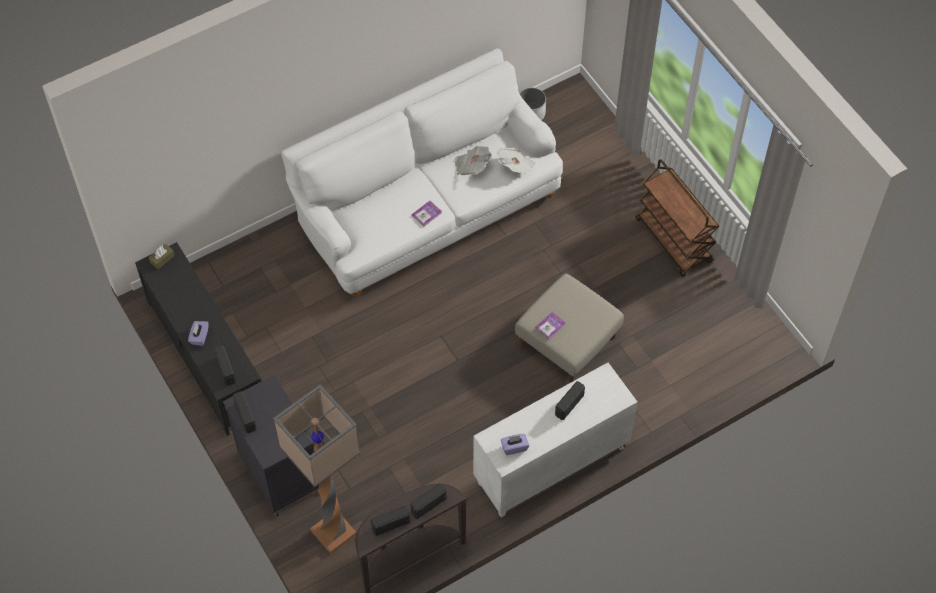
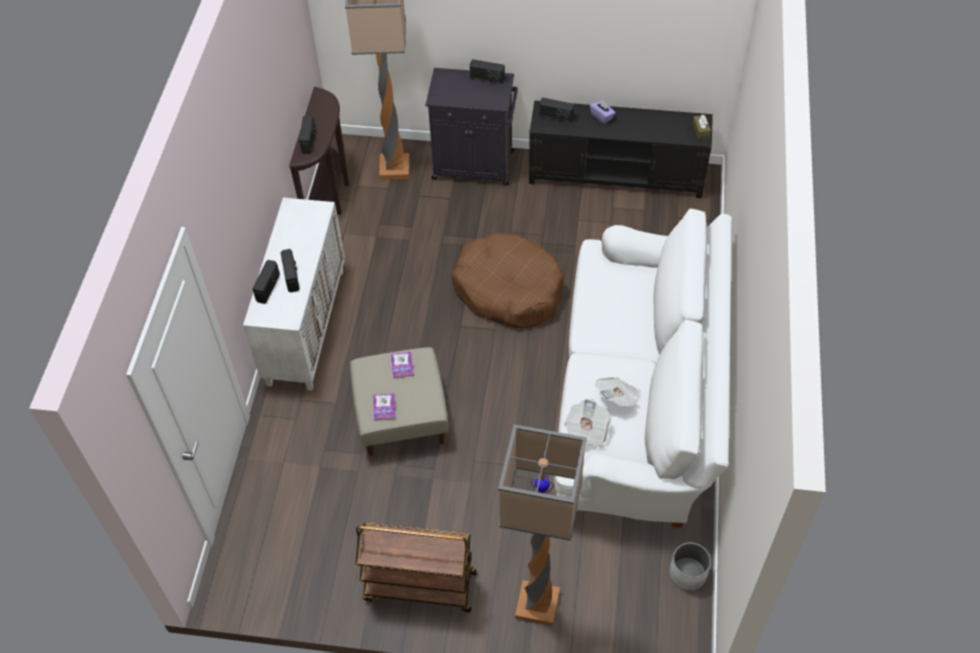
camera: 130 degrees right, 5 degrees down
radio [371,506,410,536] -> radio moved to [253,260,280,304]
book [412,201,442,226] -> book moved to [373,393,395,421]
purple tissue box [501,434,529,455] -> none
none -> brown dog bed [452,233,564,328]
none -> floor lamp [498,424,587,626]

